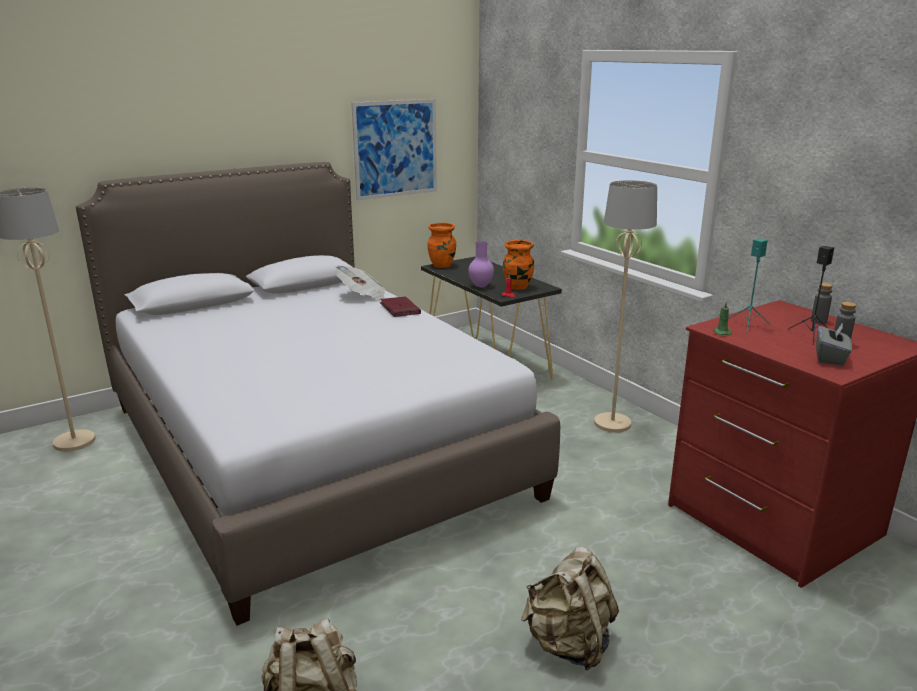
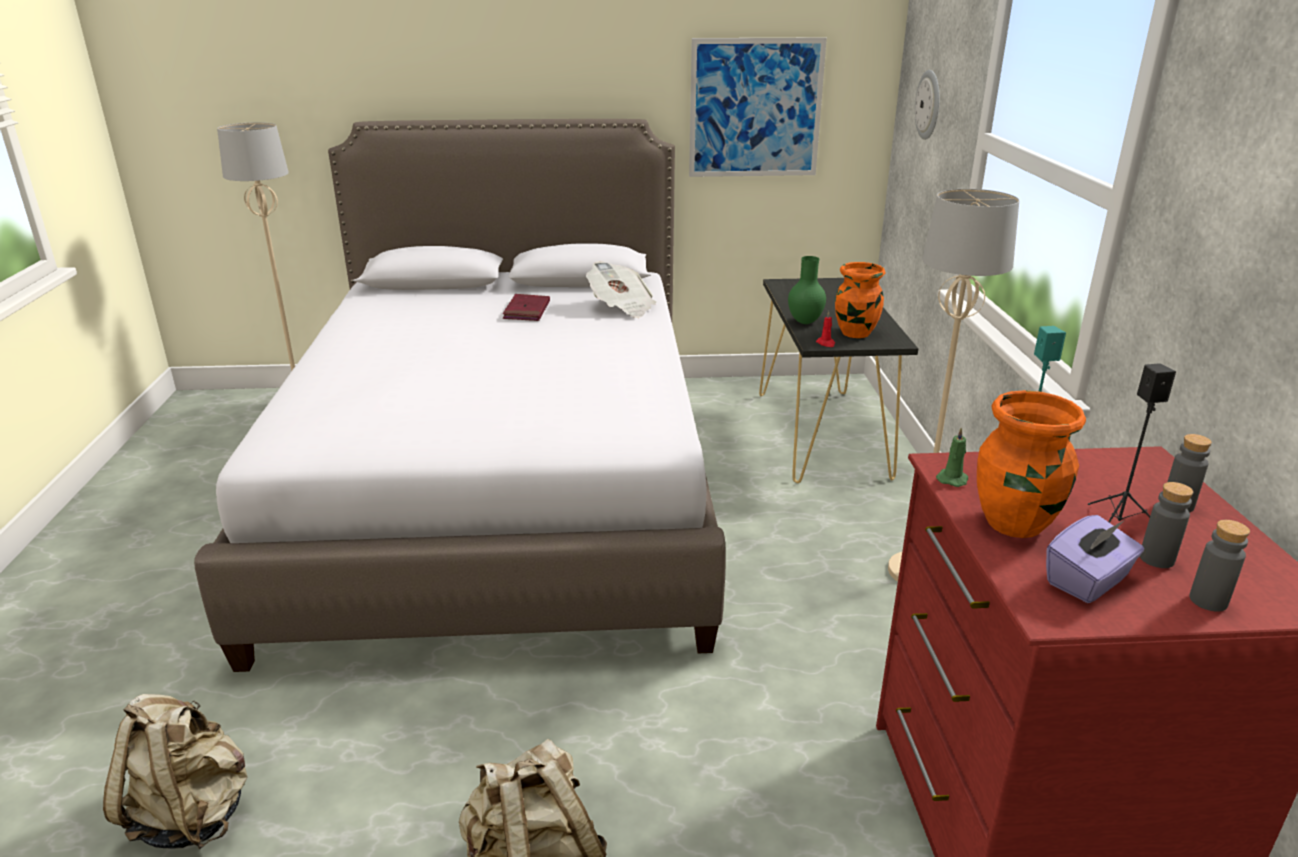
camera: 30 degrees right, 5 degrees up
red book [380,296,421,317] -> red book moved to [503,294,550,321]
orange vase [427,223,456,268] -> orange vase moved to [977,390,1086,538]
purple vase [468,241,494,287] -> green vase [788,256,826,324]
grey tissue box [816,322,852,366] -> purple tissue box [1046,515,1144,603]
none -> wall clock [915,70,939,140]
none -> grey bottle [1189,520,1250,612]

